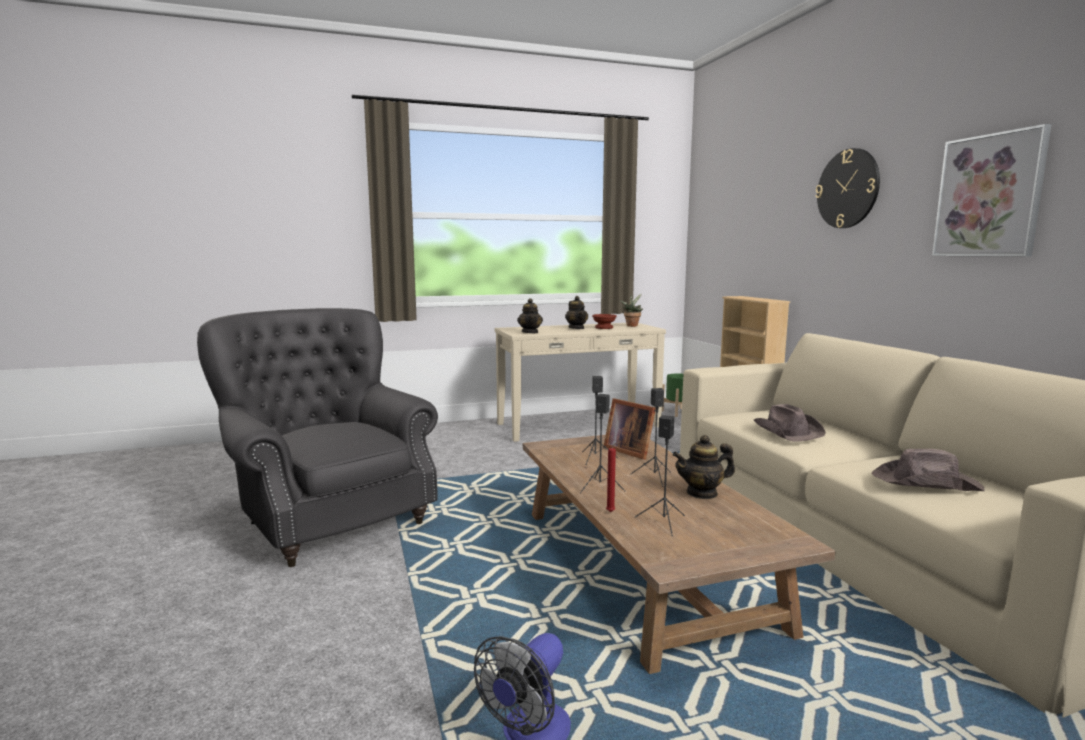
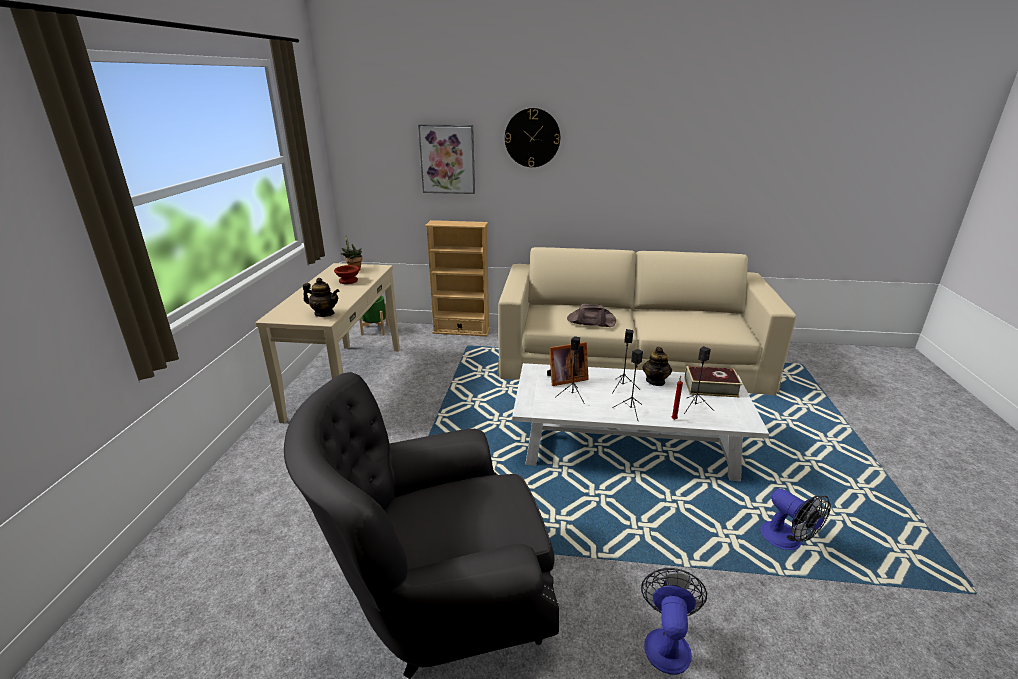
camera: 65 degrees left, 15 degrees up
brown coffee table [523,435,836,674] -> white coffee table [512,363,769,481]
teapot [565,296,588,329] -> none
brown hat [872,449,984,491] -> none
picture [932,124,1052,257] -> picture moved to [418,125,475,194]
none -> fan [641,568,707,675]
none -> book [684,366,742,397]

